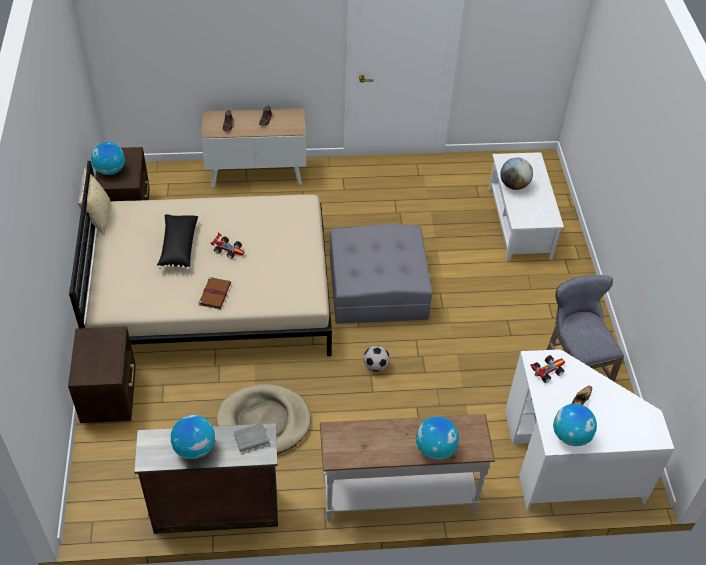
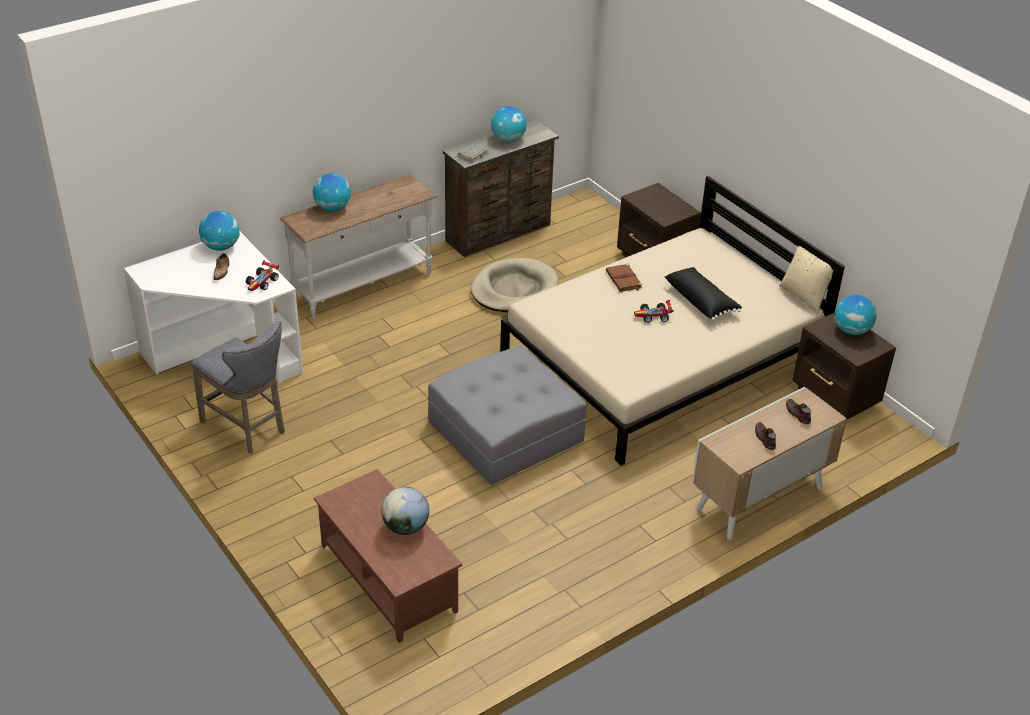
camera: 150 degrees right, 10 degrees down
football [364,345,390,371] -> none
white coffee table [489,152,564,261] -> brown coffee table [314,469,462,643]

